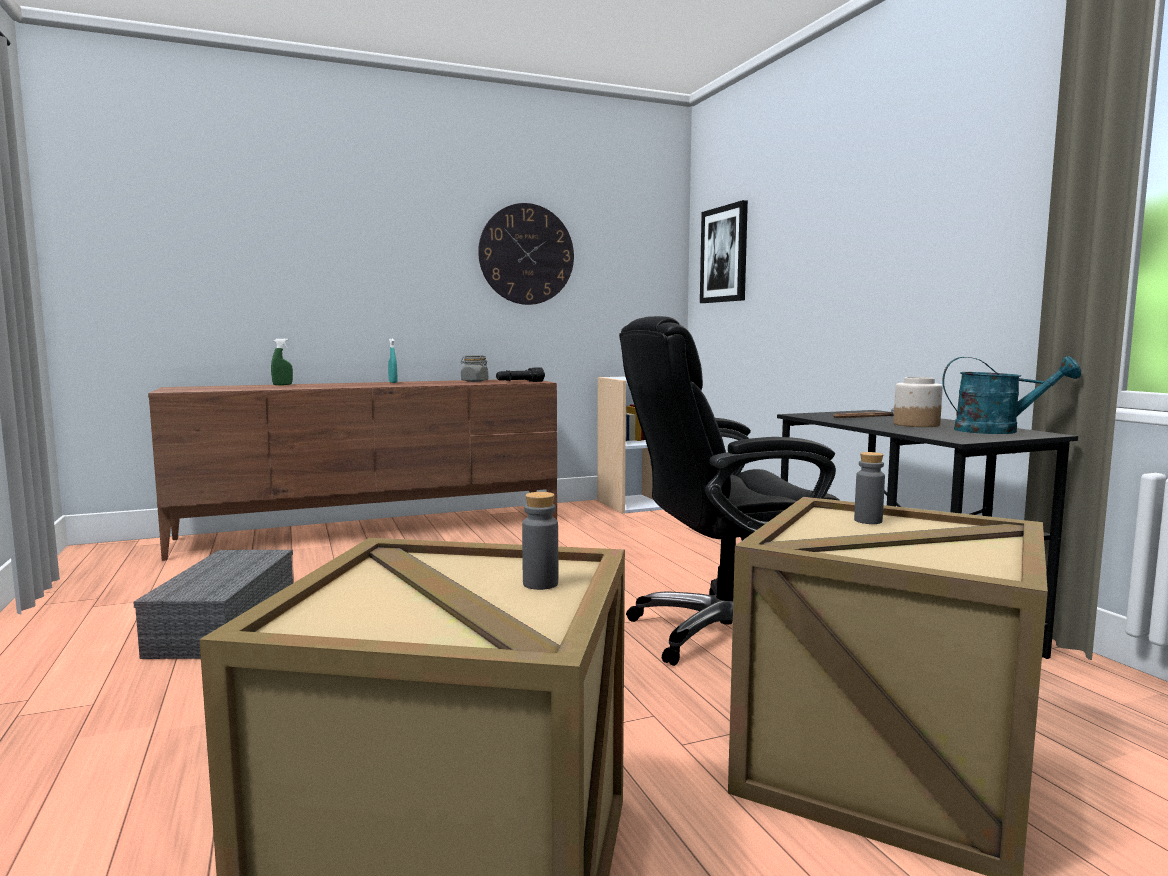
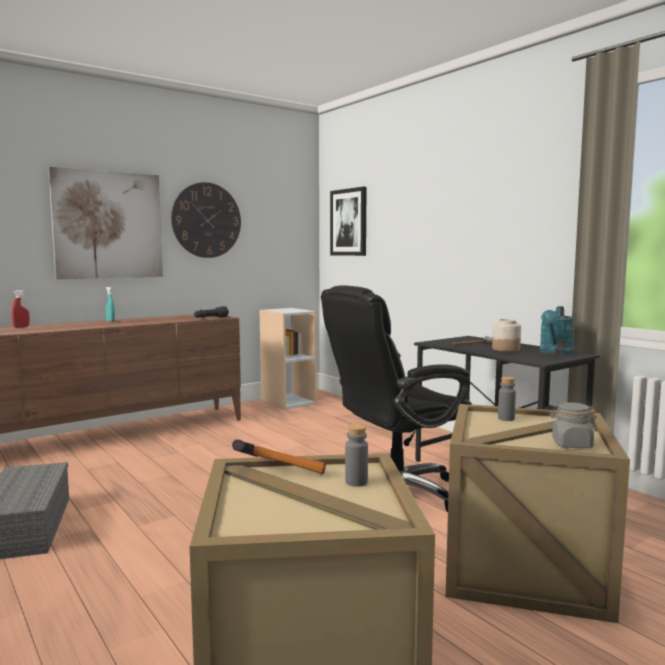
camera: 15 degrees left, 0 degrees up
green spray bottle [271,339,293,385] -> red spray bottle [12,290,29,328]
grey jar [461,355,488,382] -> grey jar moved to [549,402,597,448]
turquoise watering can [942,356,1081,434] -> turquoise watering can turned 120 degrees clockwise [540,306,575,355]
none -> picture [48,167,163,279]
none -> hammer [232,440,326,474]

